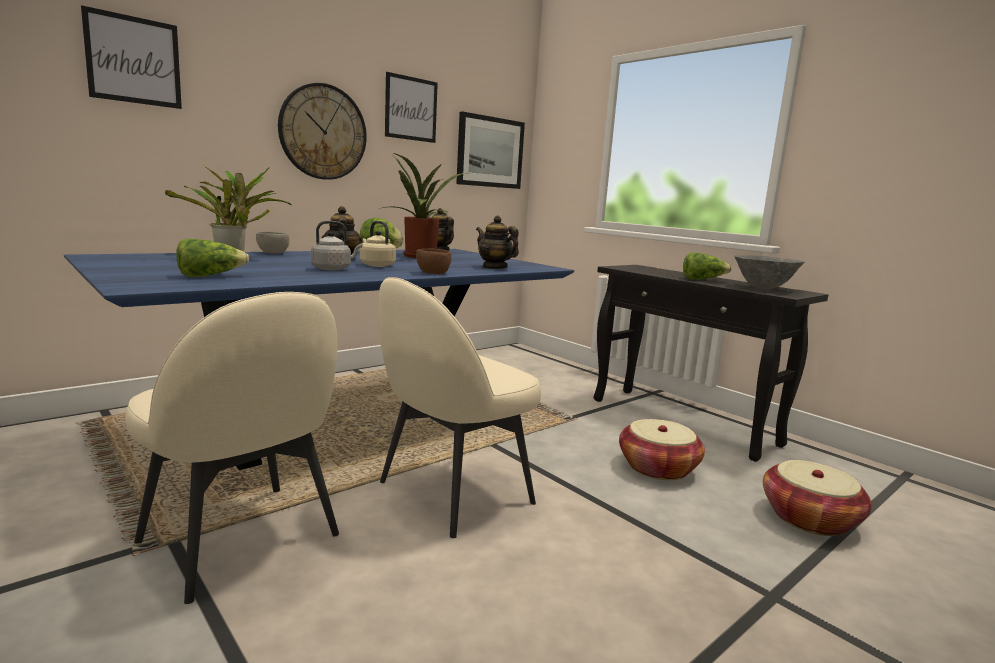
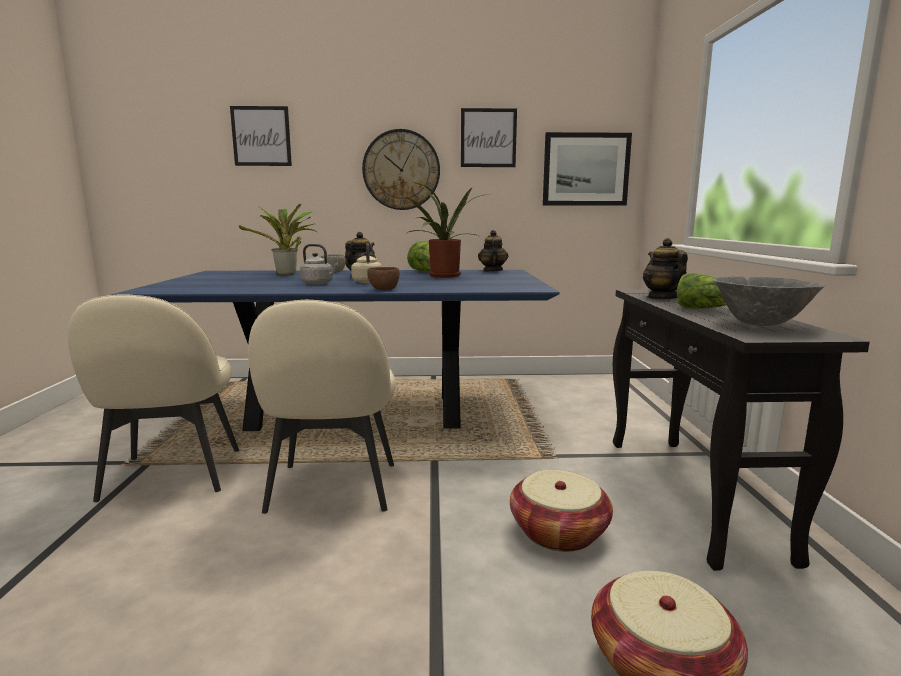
camera: 40 degrees right, 0 degrees up
lettuce [176,239,249,277] -> none
beige chair [378,277,541,538] -> beige chair turned 90 degrees counterclockwise [248,300,396,514]
teapot [476,216,519,269] -> teapot moved to [643,238,688,299]

